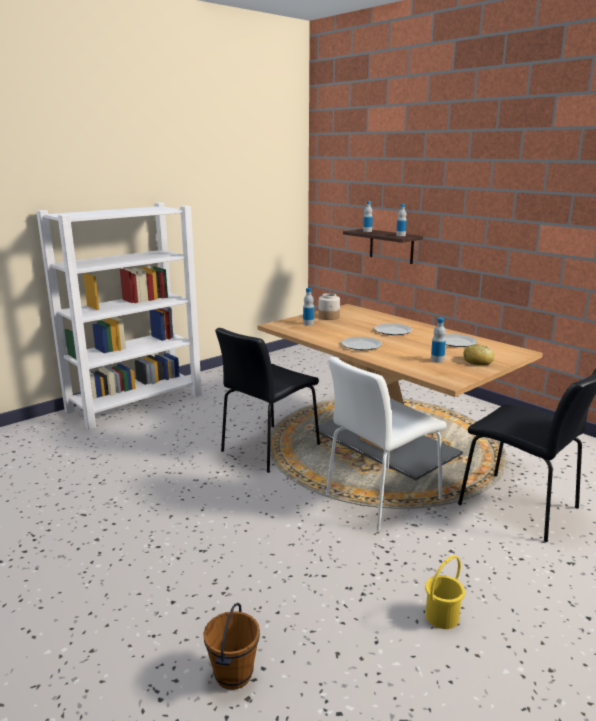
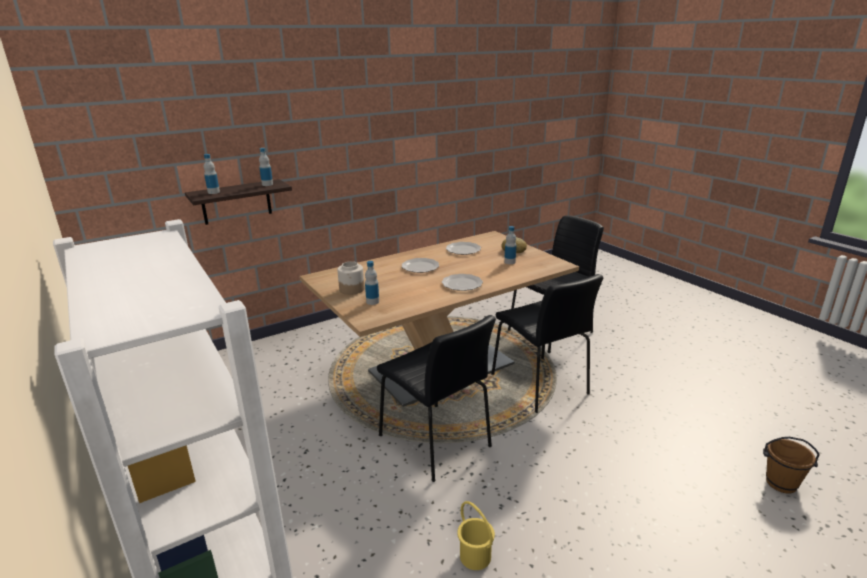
camera: 80 degrees left, 5 degrees up
white chair [326,357,446,531] -> black chair [491,274,603,413]
yellow bucket [425,555,465,629] -> yellow bucket moved to [457,501,495,570]

